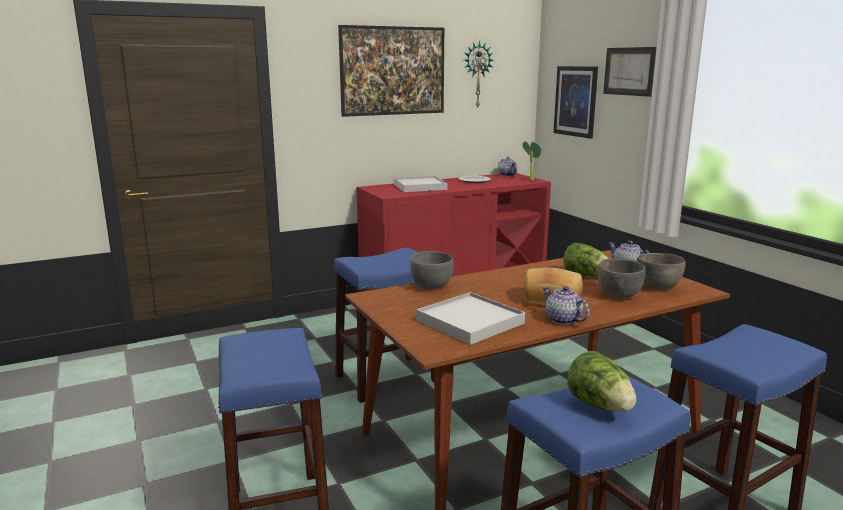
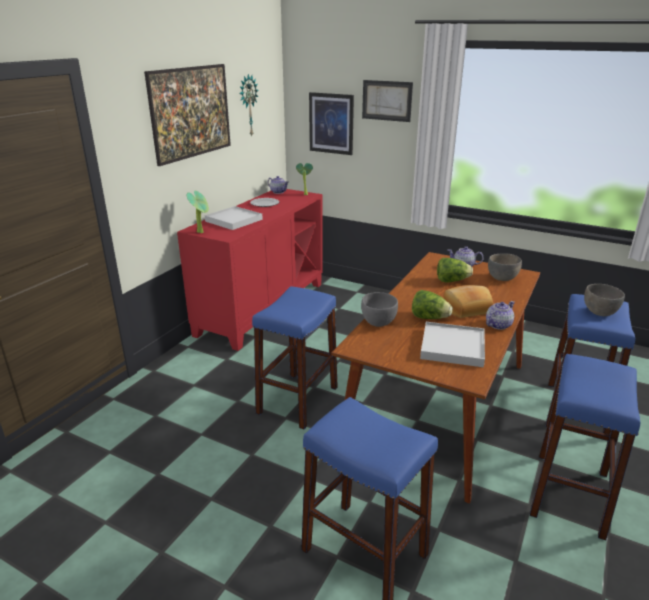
camera: 35 degrees left, 10 degrees up
teapot [542,286,590,325] -> teapot turned 120 degrees clockwise [486,301,515,330]
lettuce [567,351,636,412] -> lettuce moved to [412,290,453,319]
grey bowl [598,259,645,299] -> grey bowl moved to [584,284,625,316]
none -> potted plant [187,191,209,233]

